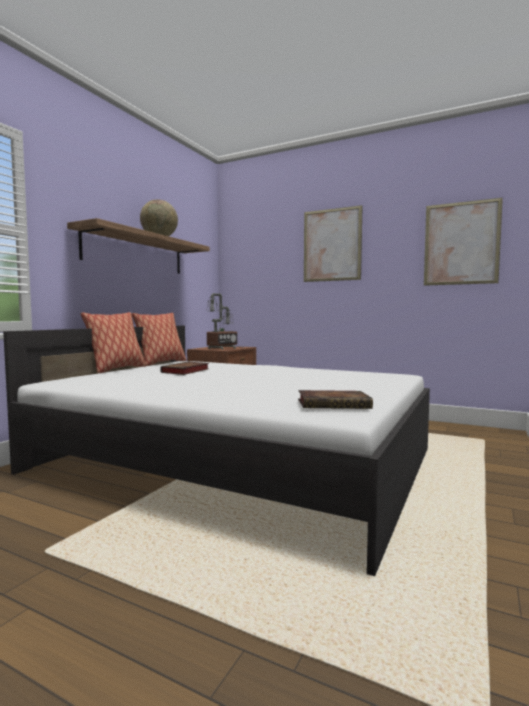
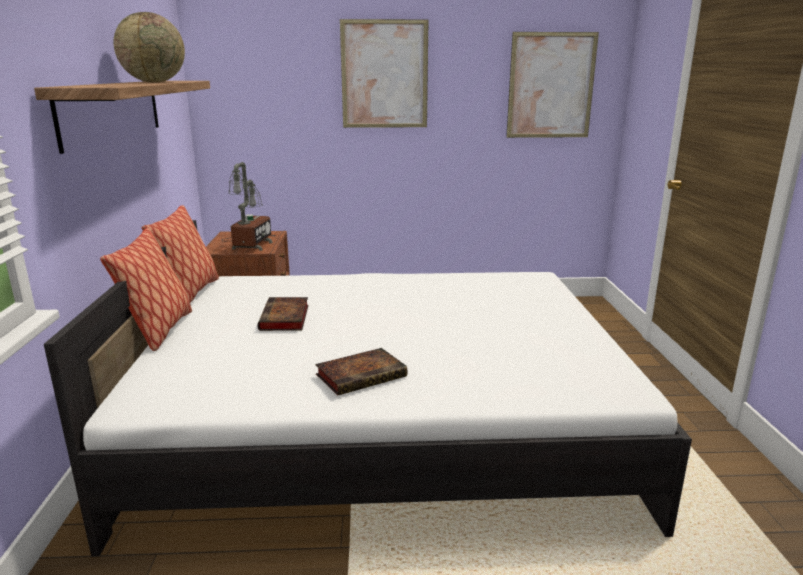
camera: 30 degrees left, 15 degrees up
book [298,390,373,409] -> book moved to [315,348,407,395]

